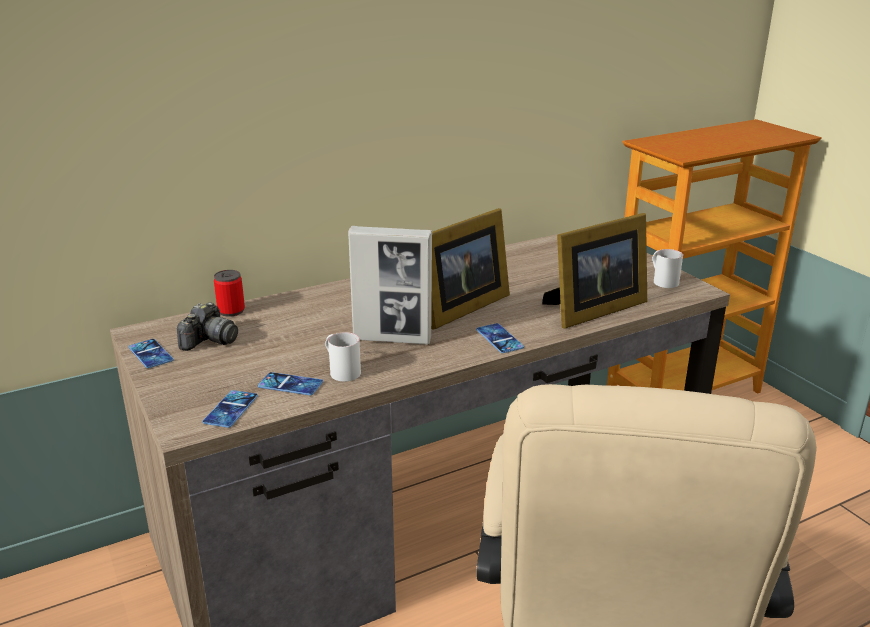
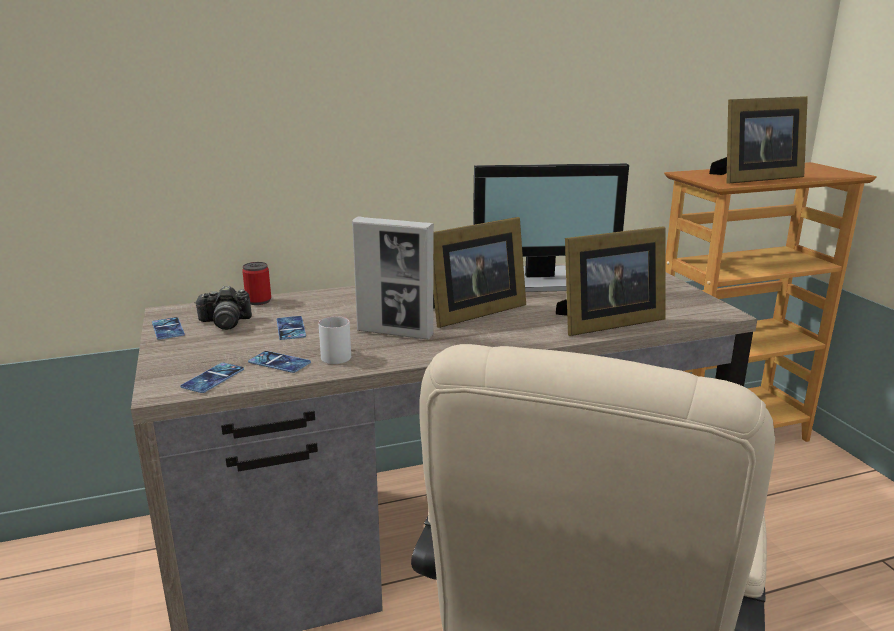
camera: 10 degrees right, 5 degrees down
camera [177,302,238,351] -> camera turned 45 degrees clockwise [194,286,252,330]
phone [476,323,524,353] -> phone moved to [277,316,306,340]
white mug [652,249,683,288] -> none
none -> monitor [473,163,629,292]
none -> picture frame [709,96,808,184]

